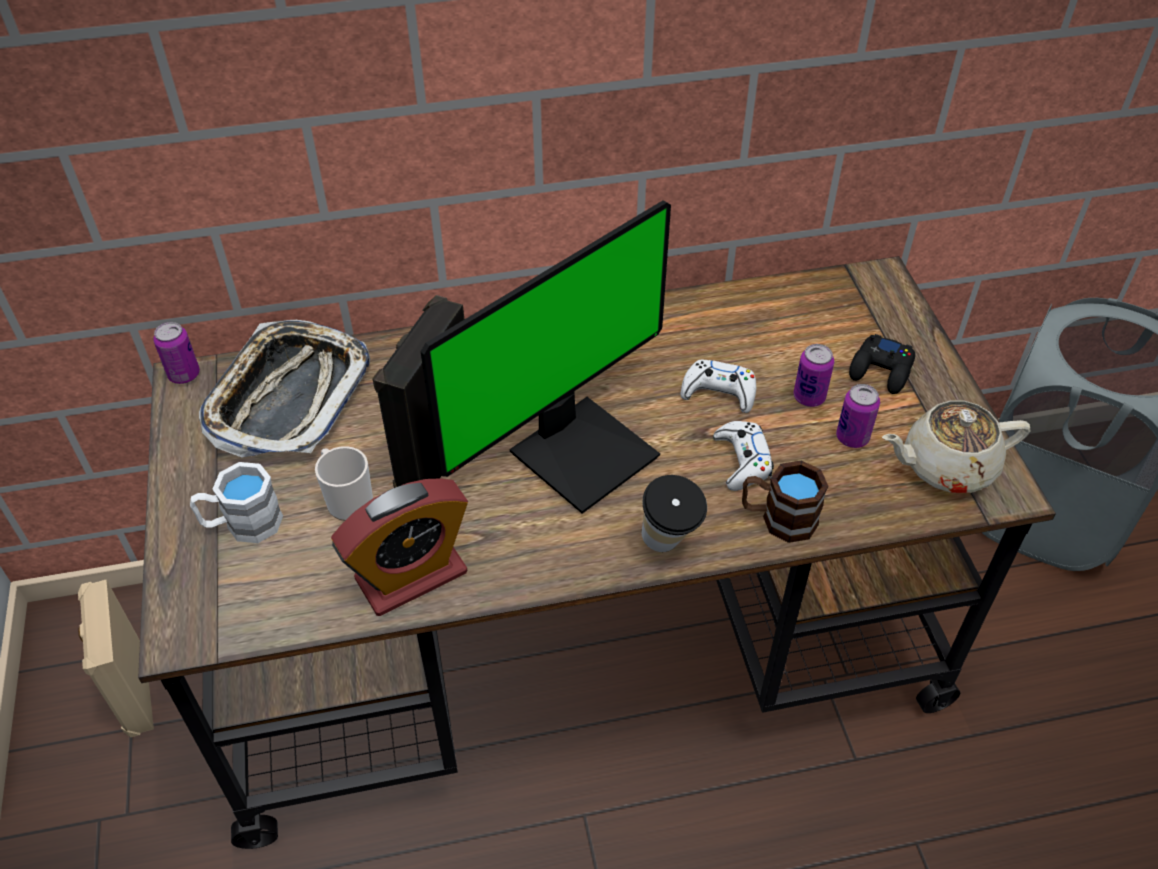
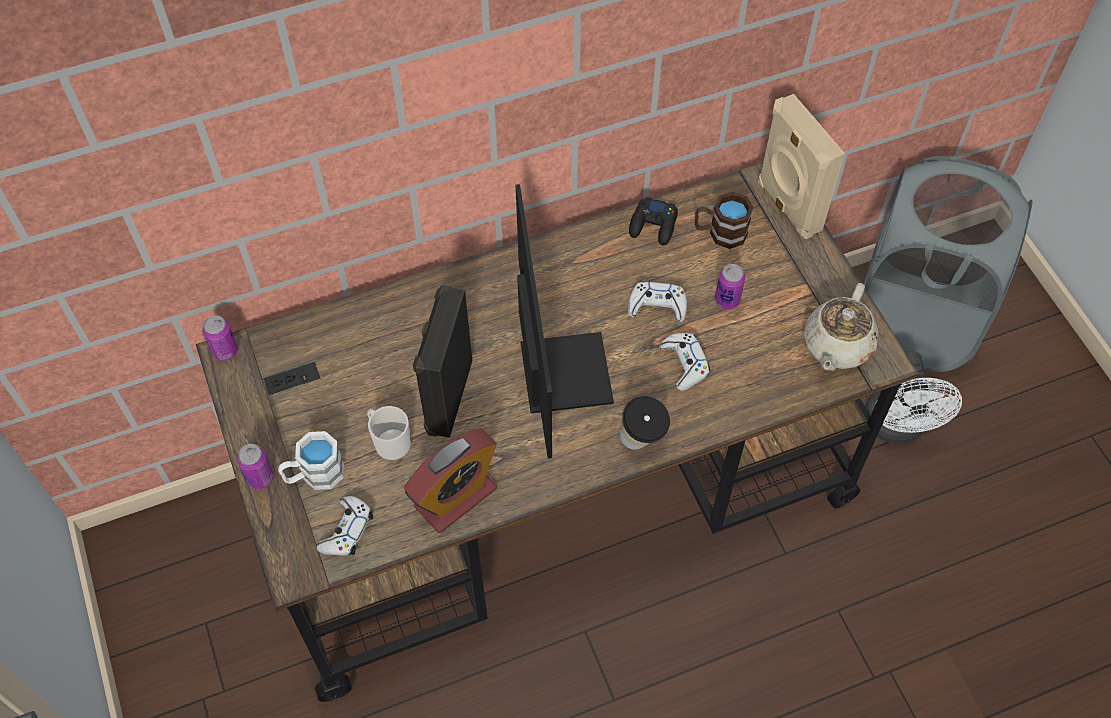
camera: 10 degrees left, 10 degrees up
beige speaker [78,580,154,737] -> beige speaker moved to [758,94,845,239]
tray [199,320,370,458] -> none
monitor [420,200,671,514] -> monitor turned 45 degrees counterclockwise [516,184,614,459]
brown mug [742,460,828,543] -> brown mug moved to [695,192,753,249]
can [836,384,880,448] -> can moved to [237,444,274,489]
black game controller [849,334,915,394] -> black game controller moved to [629,197,678,245]
beige teapot [882,400,1030,493] -> beige teapot turned 45 degrees counterclockwise [804,283,879,371]
none -> white game controller [317,496,373,556]
none -> white fan [865,351,962,444]

